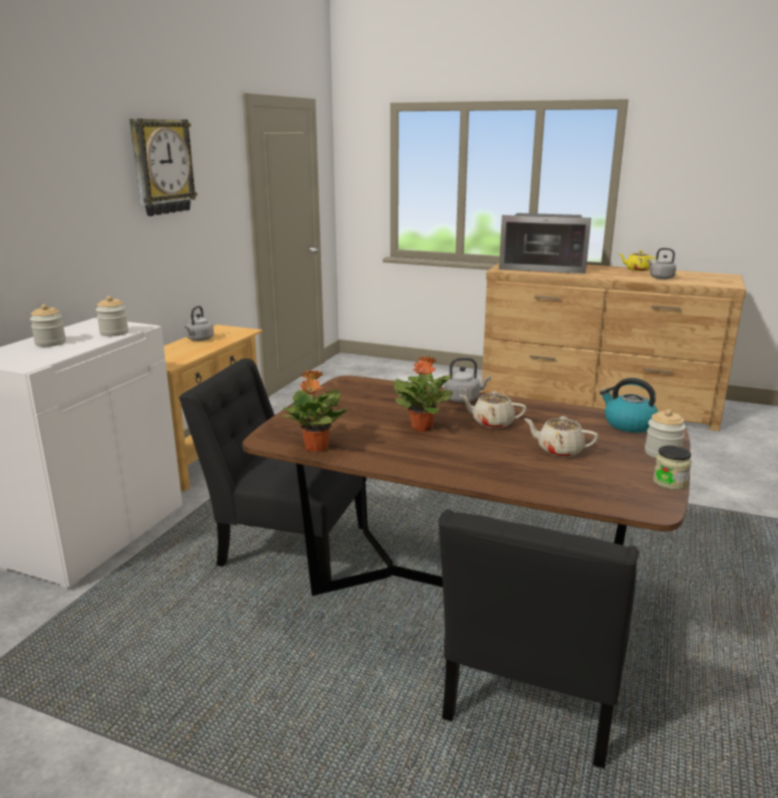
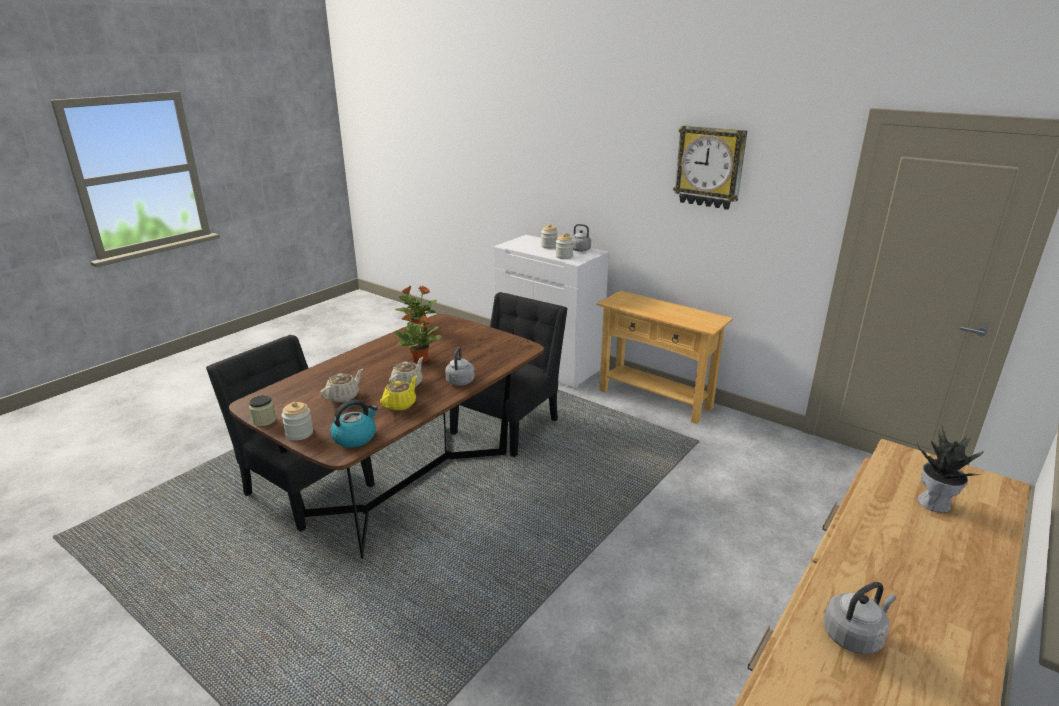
camera: 105 degrees right, 5 degrees up
grey kettle [185,306,214,341] -> grey kettle moved to [566,224,591,252]
microwave [499,213,591,274] -> potted plant [917,425,984,513]
yellow teapot [619,250,659,271] -> yellow teapot moved to [380,375,417,411]

